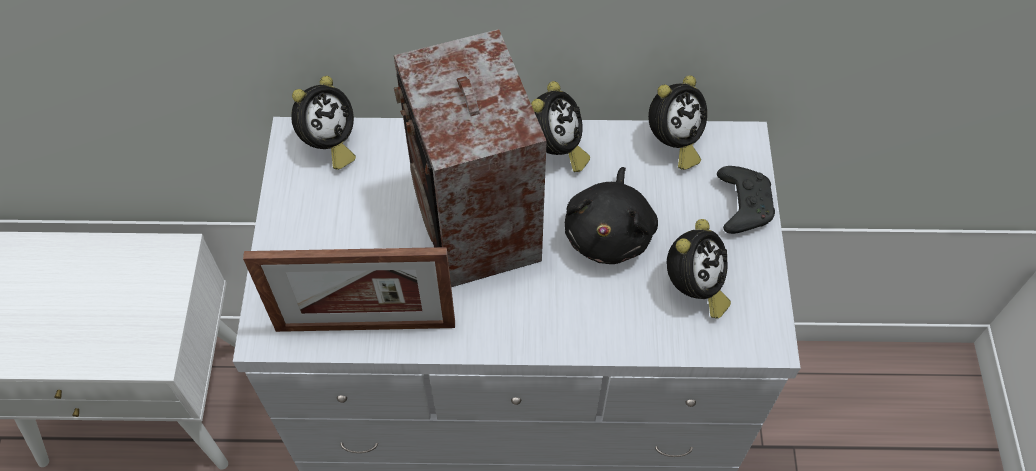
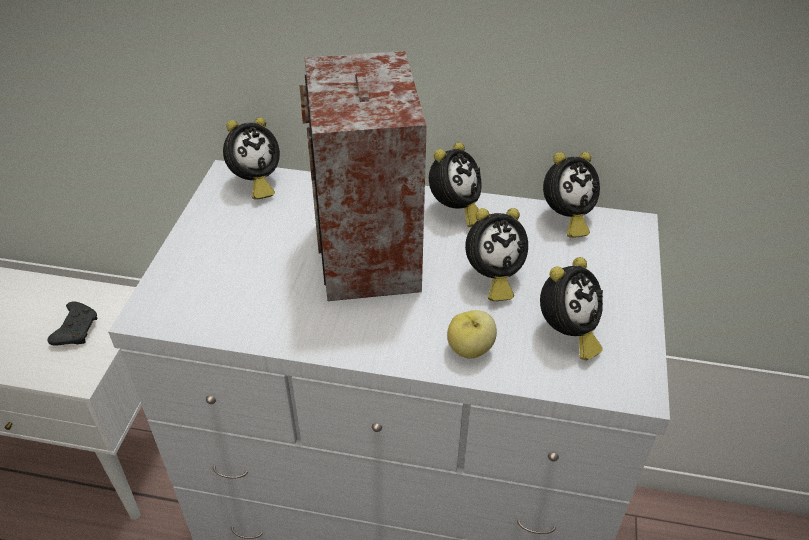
camera: 10 degrees right, 15 degrees down
picture frame [243,247,455,332] -> none
black plush toy [565,167,658,264] -> alarm clock [465,208,528,301]
black game controller [717,166,775,234] -> black game controller moved to [48,301,98,345]
none -> apple [447,310,497,358]

